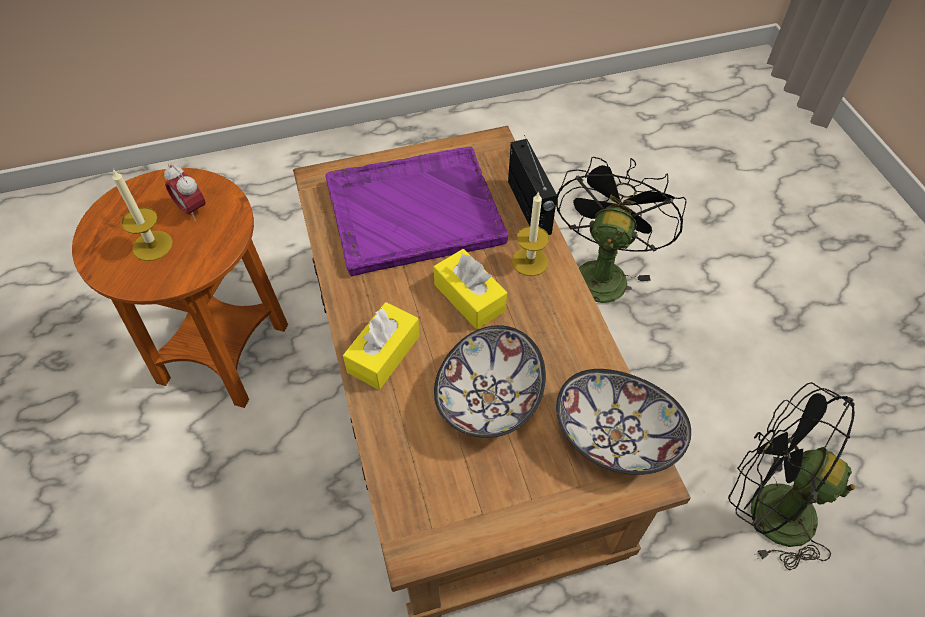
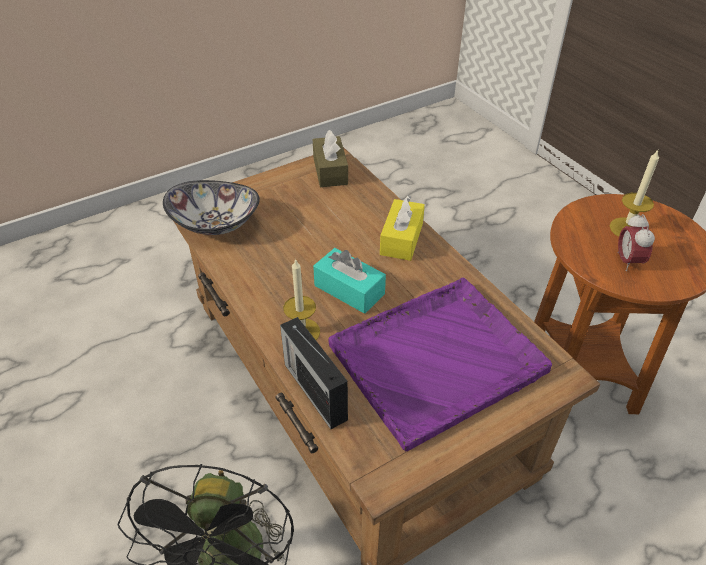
camera: 165 degrees right, 10 degrees down
alarm clock [164,164,206,221] -> alarm clock turned 120 degrees counterclockwise [618,214,655,271]
yellow tissue box [434,249,507,329] -> turquoise tissue box [313,248,386,314]
bowl [434,325,546,438] -> none
black fan [728,382,855,570] -> none
none -> brown tissue box [313,130,348,187]

